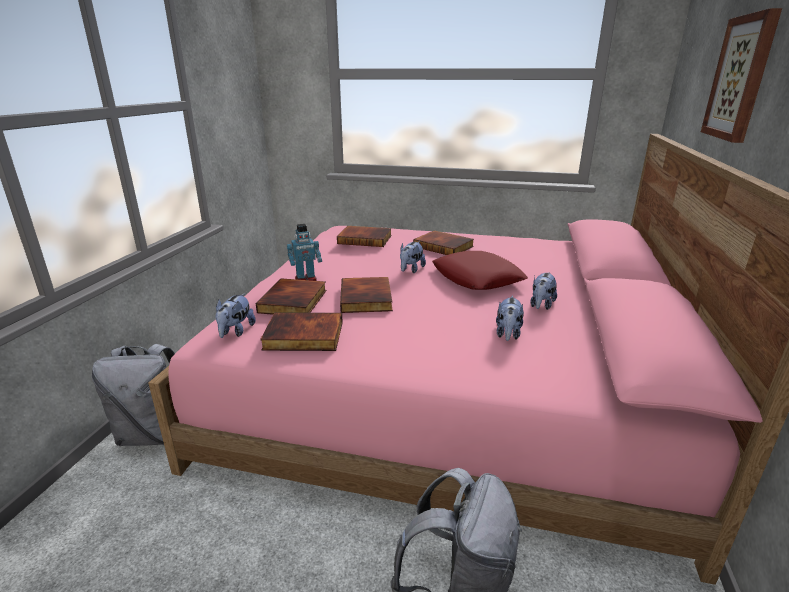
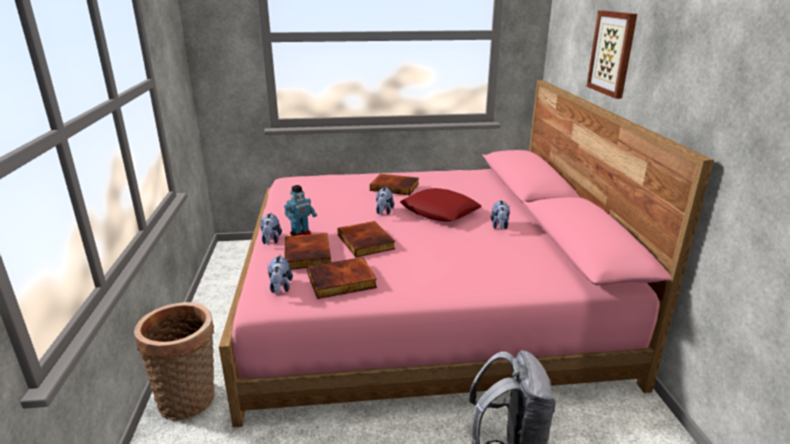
camera: 20 degrees left, 0 degrees up
grey backpack [92,344,175,446] -> basket [134,302,215,421]
book [337,226,392,247] -> none
plush toy [496,296,524,341] -> plush toy moved to [260,213,282,245]

